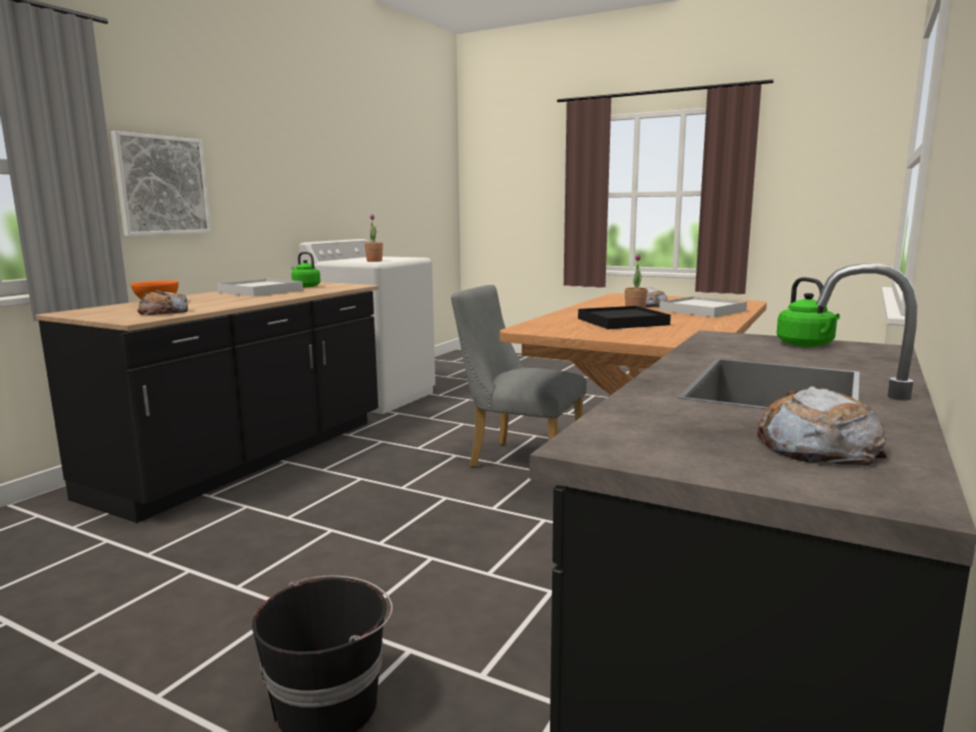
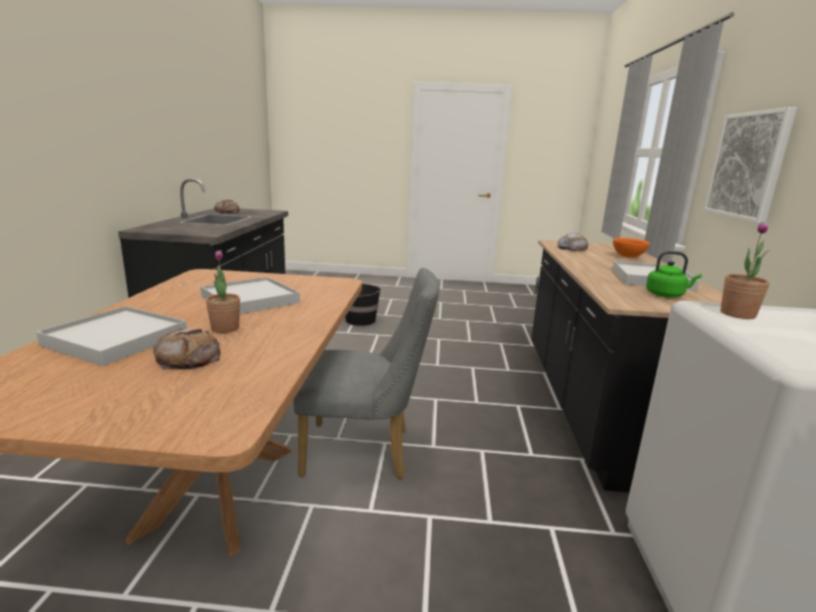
camera: 155 degrees right, 5 degrees up
black tray [578,306,671,329] -> white tray [201,277,300,314]
green kettle [777,277,840,347] -> none

